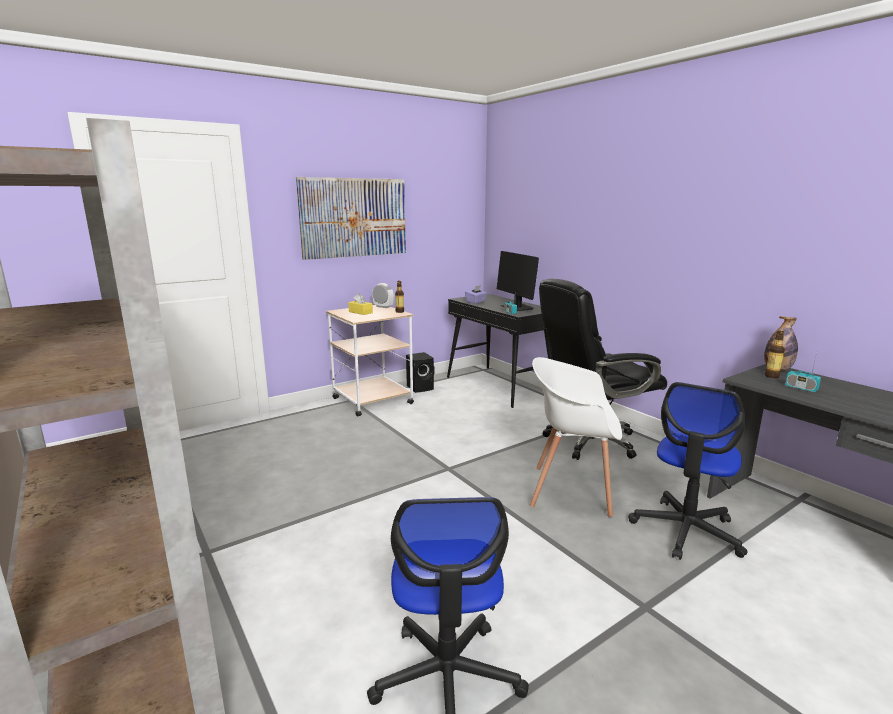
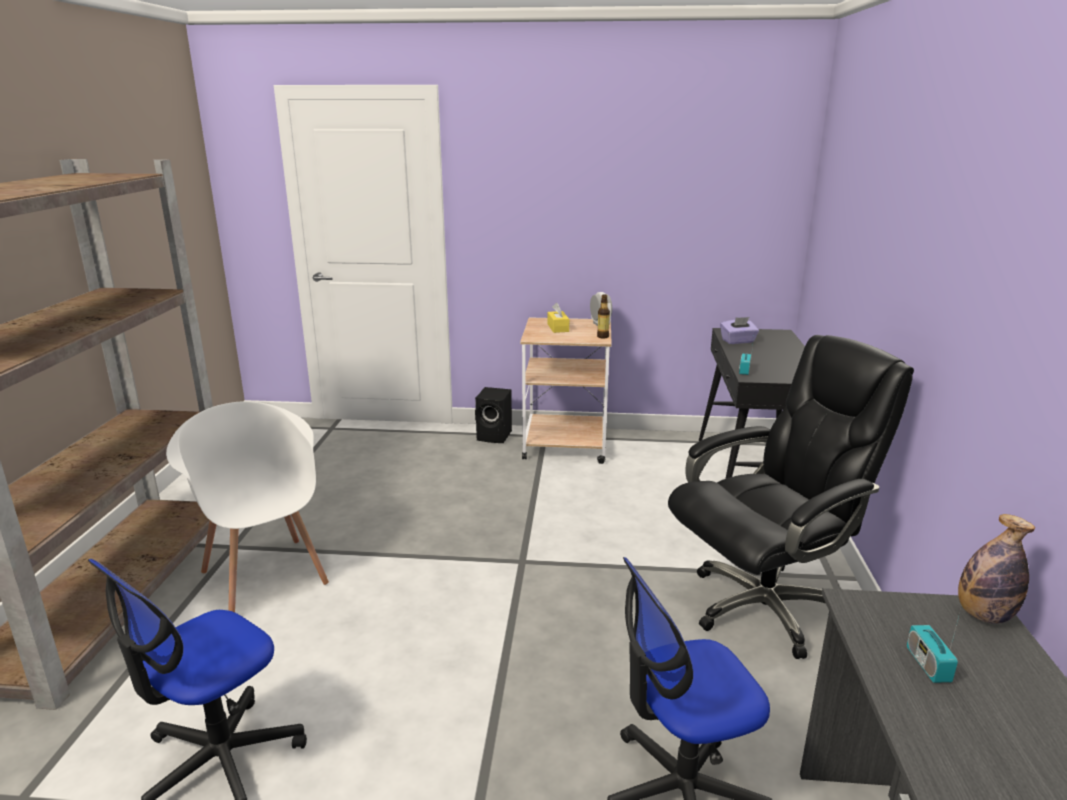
camera: 40 degrees right, 5 degrees up
picture [296,177,406,260] -> none
black speaker [406,352,434,393] -> black speaker moved to [475,387,512,443]
monitor [497,251,539,311] -> none
white chair [530,357,622,517] -> white chair moved to [166,401,329,612]
black office chair [539,279,667,460] -> black office chair turned 135 degrees clockwise [668,335,914,659]
bottle [765,331,785,378] -> none

